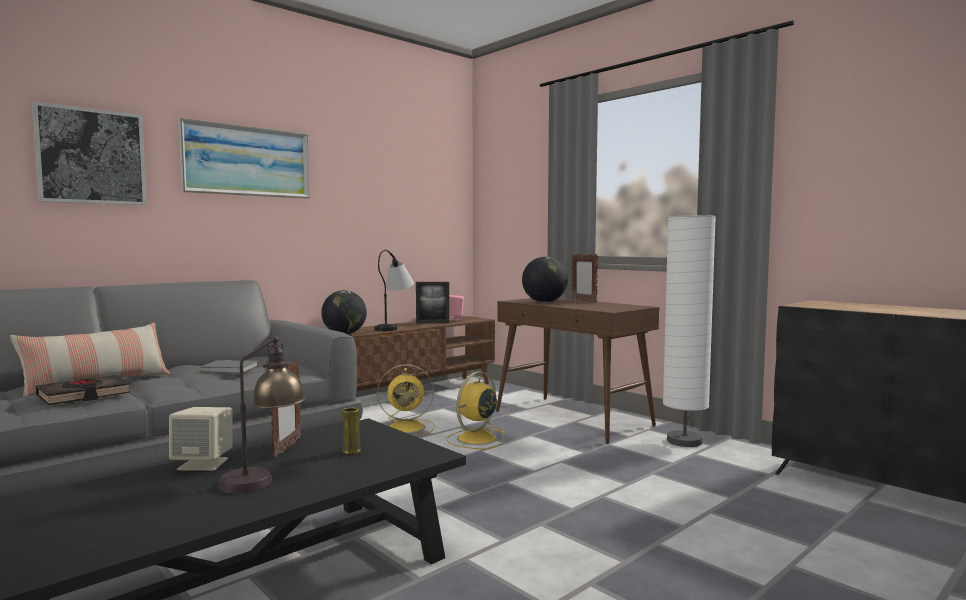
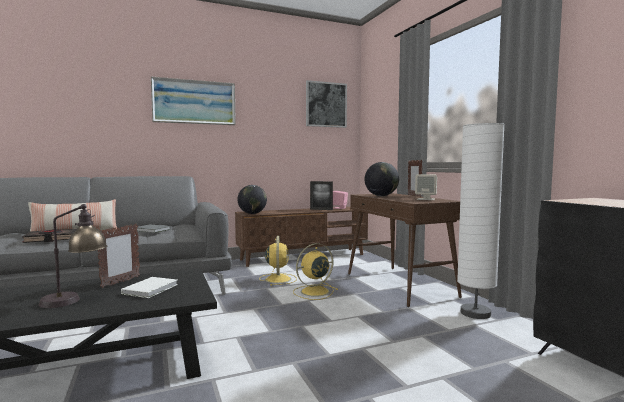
camera: 20 degrees right, 0 degrees up
picture [32,101,147,205] -> picture moved to [306,80,347,128]
beige speaker [169,407,233,471] -> beige speaker moved to [415,174,437,200]
yellow vase [342,408,361,454] -> white book [121,277,178,298]
table lamp [375,250,414,331] -> none
yellow fan [377,364,435,436] -> yellow fan turned 105 degrees counterclockwise [259,236,297,286]

